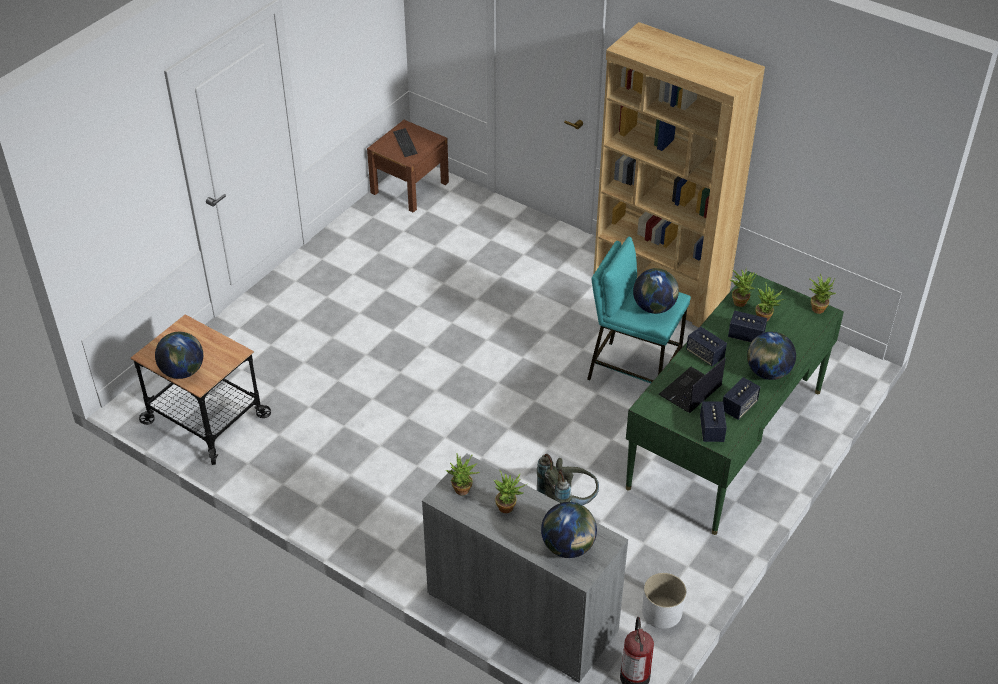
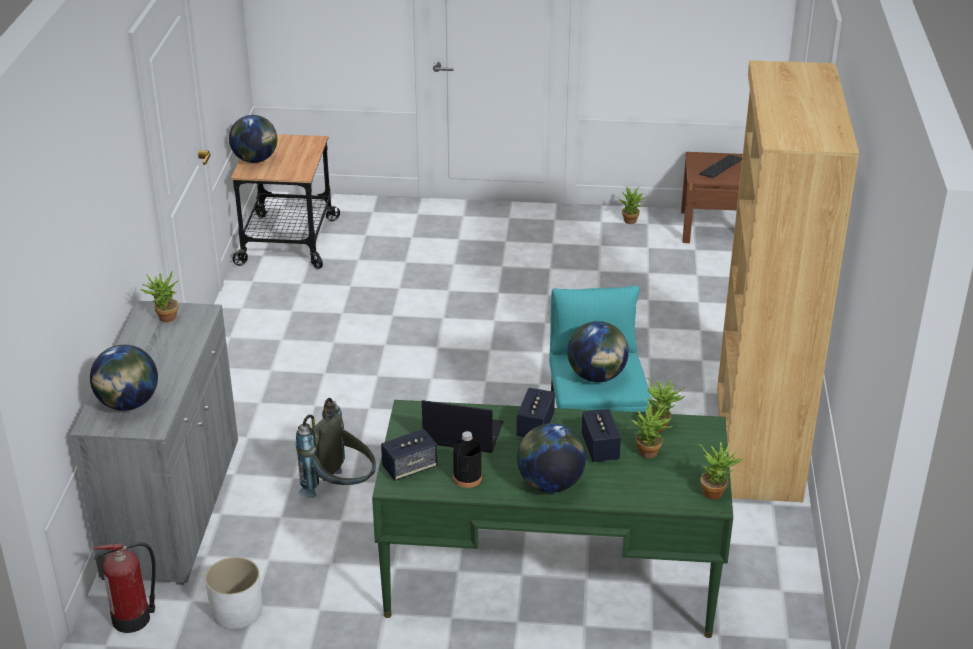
camera: 60 degrees right, 10 degrees down
potted plant [494,470,527,513] -> potted plant moved to [620,185,648,224]
speaker [723,377,760,420] -> black bottle [453,431,482,488]

